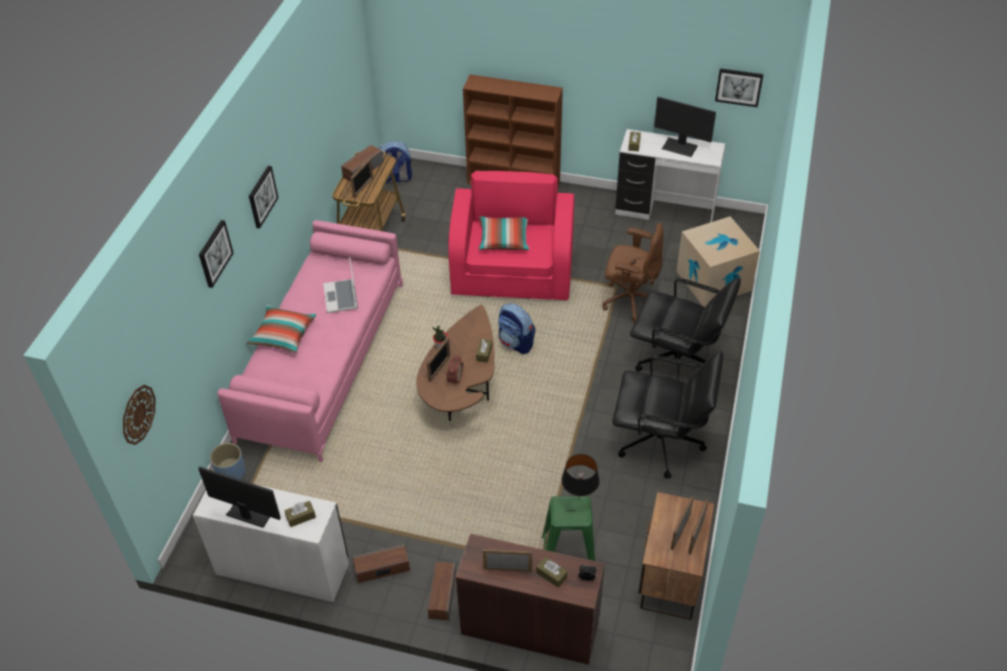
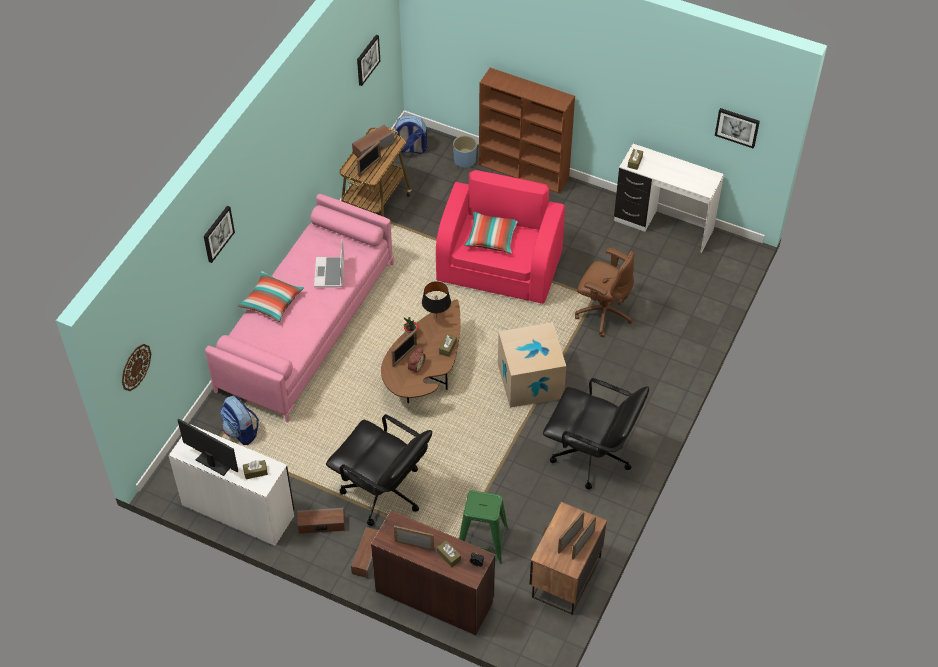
camera: 10 degrees right, 5 degrees up
blue planter [210,443,245,480] -> blue planter moved to [453,135,477,168]
picture [249,166,278,229] -> picture moved to [357,35,380,86]
backpack [498,303,535,354] -> backpack moved to [220,396,259,445]
black table lamp [562,454,600,500] -> black table lamp moved to [422,281,451,313]
black office chair [630,278,741,380] -> black office chair moved to [326,414,432,526]
monitor [654,97,716,157] -> none
cardboard box [676,216,760,307] -> cardboard box moved to [498,322,566,408]

